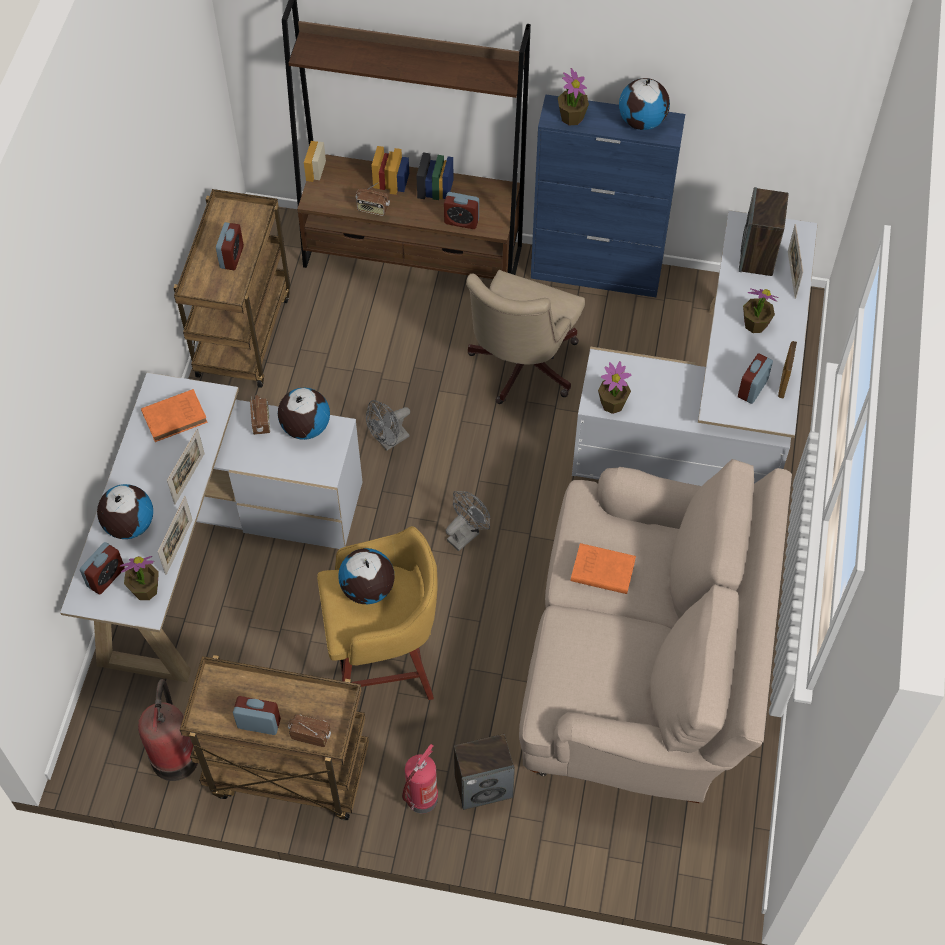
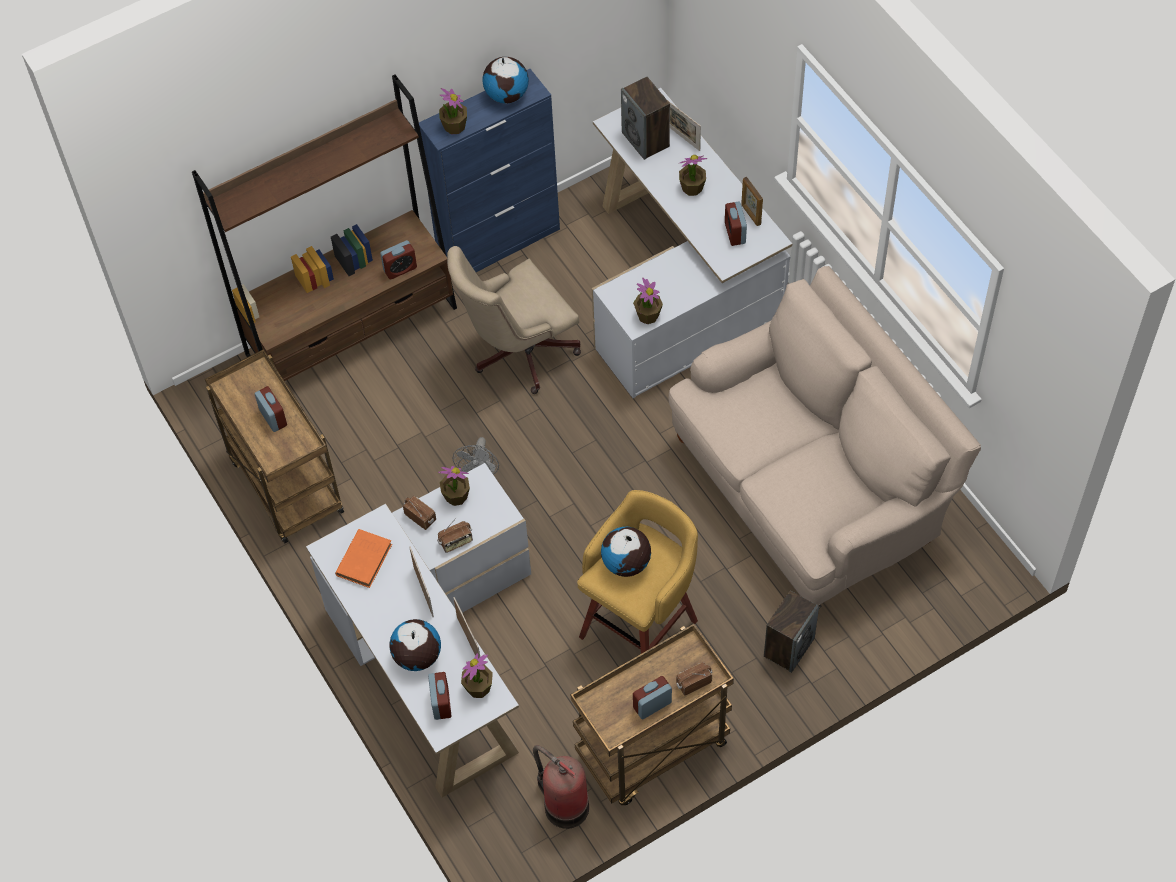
camera: 40 degrees left, 0 degrees up
globe [278,388,330,440] -> potted plant [438,466,470,506]
radio [356,183,390,216] -> radio moved to [437,518,473,553]
fire extinguisher [402,744,438,814] -> none
grey fan [446,491,490,551] -> none
beige office chair [466,270,585,404] -> beige office chair turned 75 degrees clockwise [447,246,581,394]
orange book [571,543,636,594] -> none

